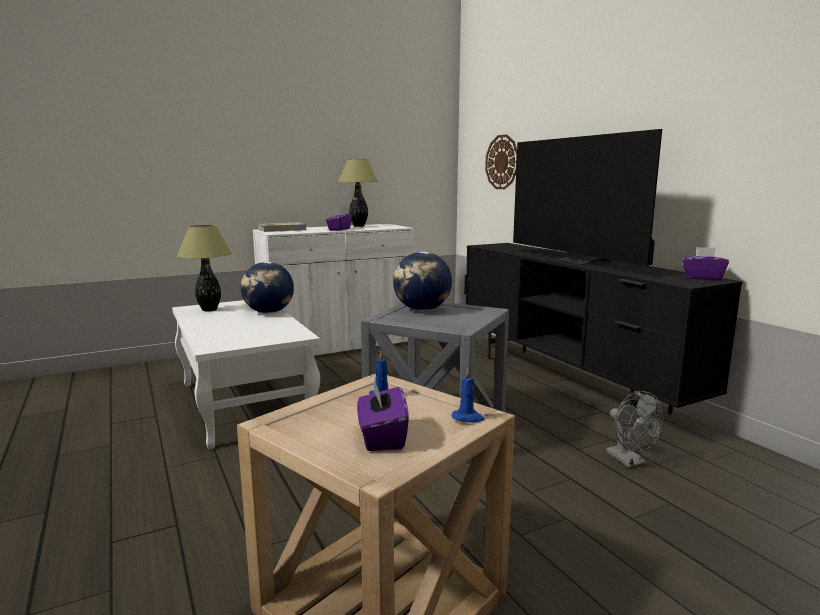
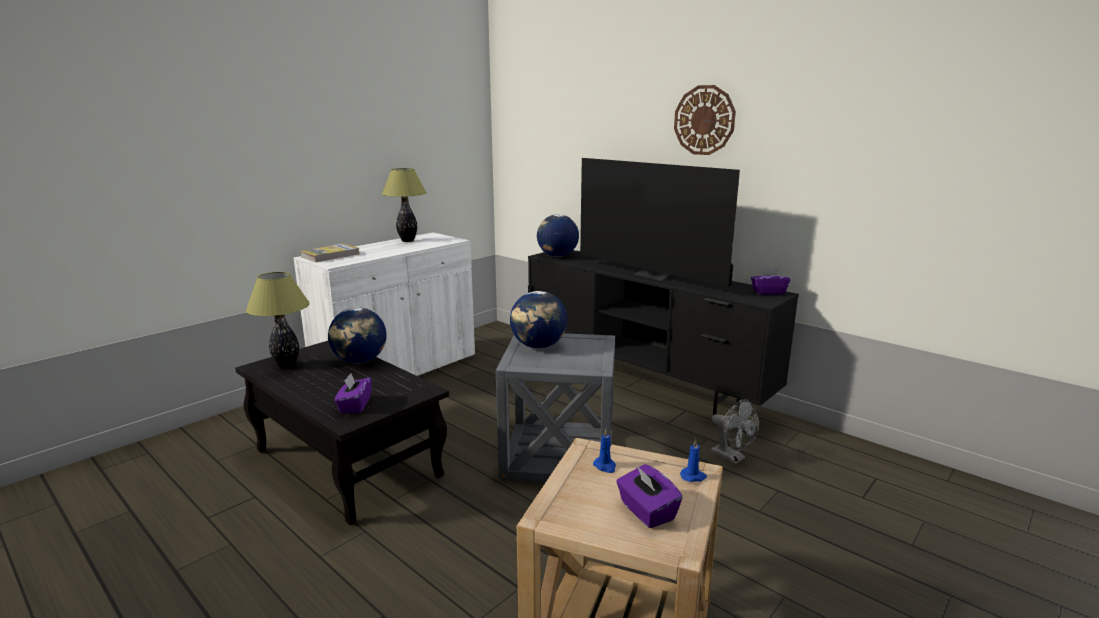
camera: 20 degrees left, 5 degrees up
white coffee table [172,300,320,449] -> black coffee table [235,341,449,525]
purple tissue box [326,209,352,231] -> purple tissue box moved to [334,373,372,413]
wall clock [485,134,517,189] -> wall clock moved to [674,85,736,155]
none -> globe [537,214,579,257]

